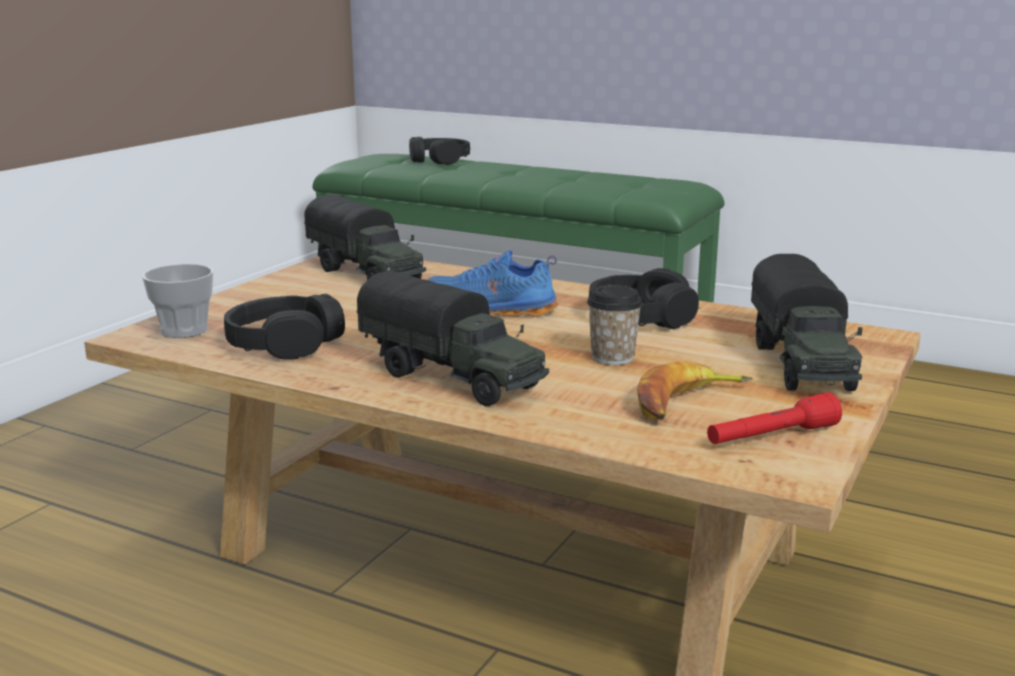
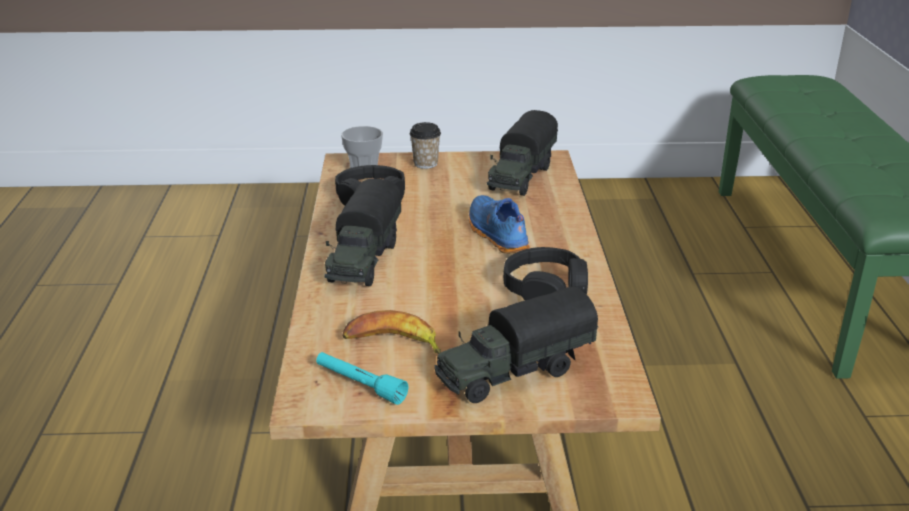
camera: 60 degrees right, 10 degrees up
black headphones [409,137,470,165] -> none
cup [587,285,643,365] -> cup moved to [410,122,441,169]
red flashlight [707,392,842,444] -> turquoise flashlight [316,352,409,405]

